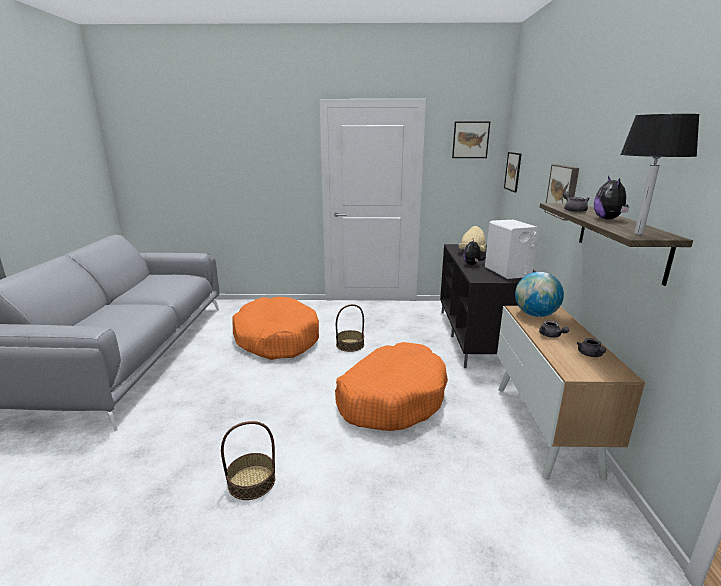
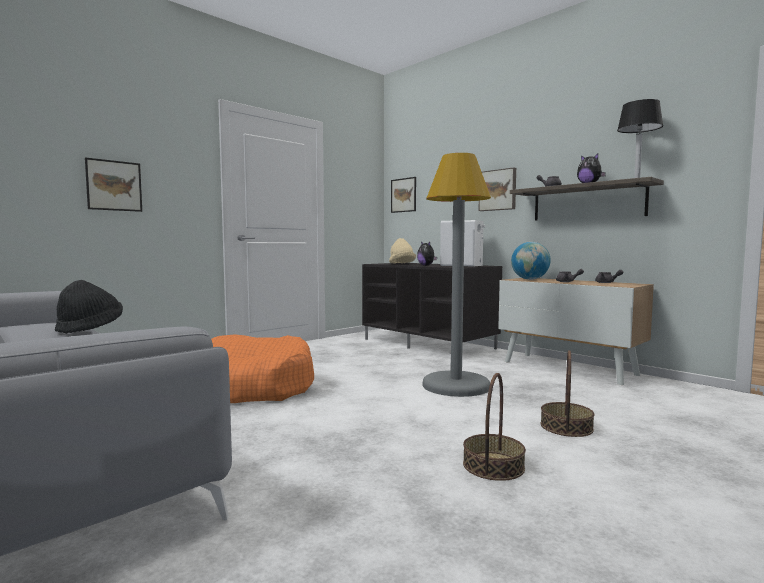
camera: 45 degrees left, 15 degrees down
orange dog bed [335,342,448,431] -> grey floor lamp [423,153,491,397]
basket [336,304,364,352] -> basket moved to [541,350,594,437]
picture [452,121,490,158] -> picture moved to [85,157,142,212]
none -> black hat [55,280,123,334]

